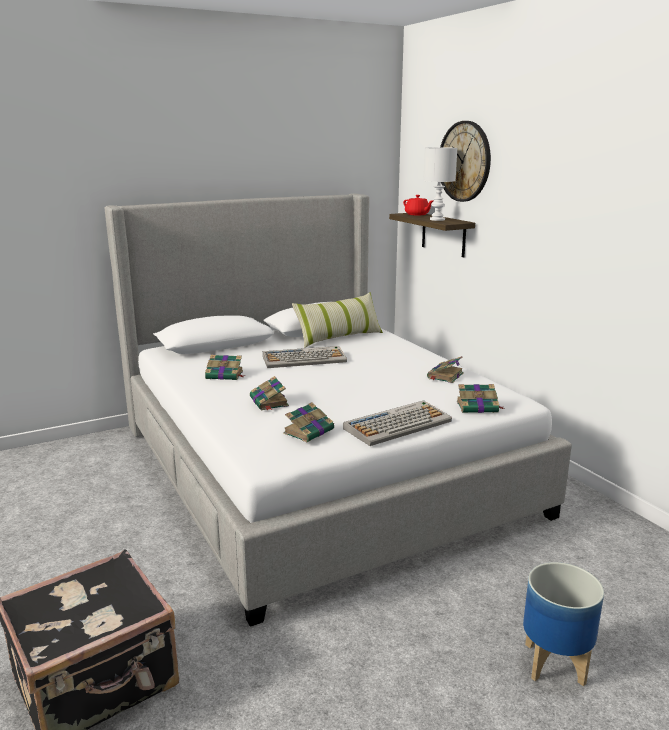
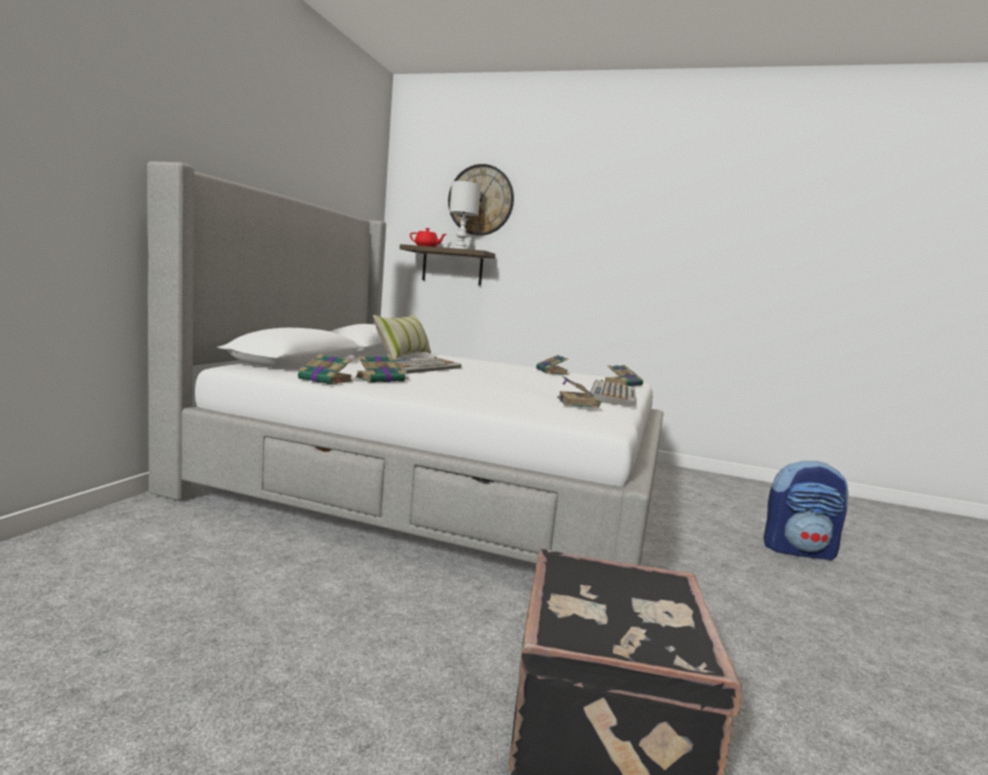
camera: 45 degrees left, 10 degrees down
book [250,376,289,411] -> book moved to [298,354,352,385]
planter [523,562,604,686] -> backpack [763,460,848,560]

